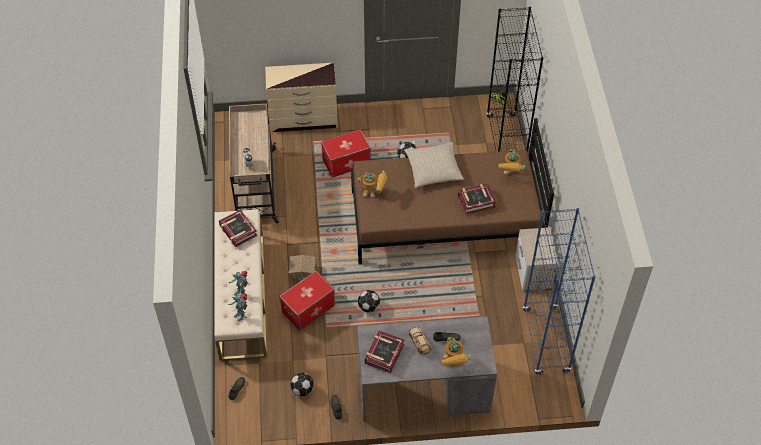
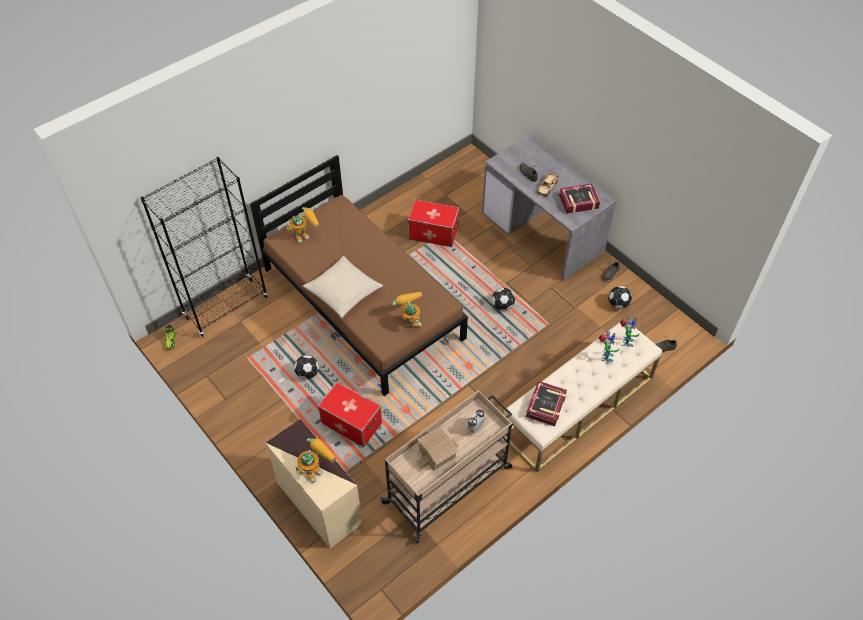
camera: 125 degrees left, 0 degrees up
storage box [279,271,335,331] -> storage box moved to [408,199,459,247]
toy house [289,255,315,282] -> toy house moved to [416,427,459,470]
toy robot [441,337,472,367] -> toy robot moved to [296,438,336,483]
book [458,184,496,214] -> none
nightstand [515,227,558,291] -> none
blue bookcase [523,208,596,375] -> none

